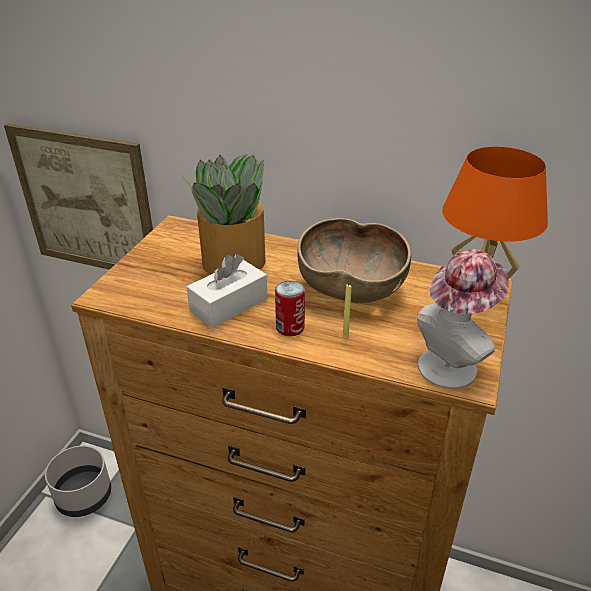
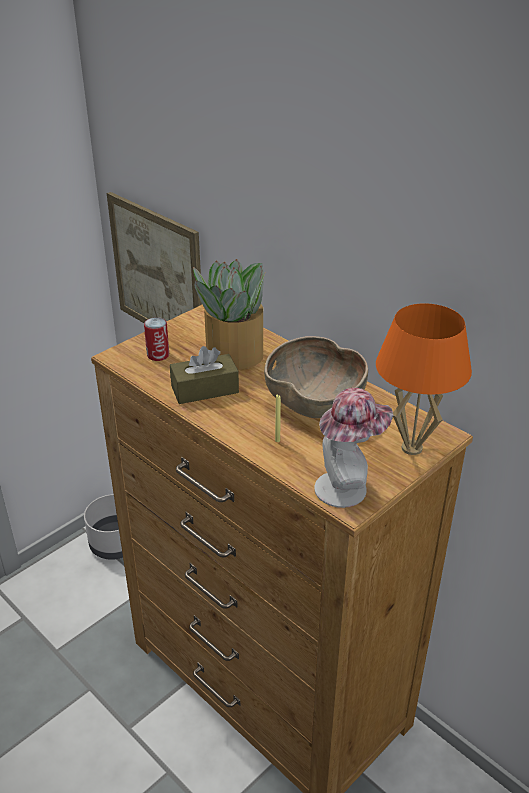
camera: 25 degrees right, 0 degrees up
white tissue box [187,254,267,328] -> brown tissue box [170,346,239,404]
can [275,281,305,336] -> can moved to [144,317,169,361]

